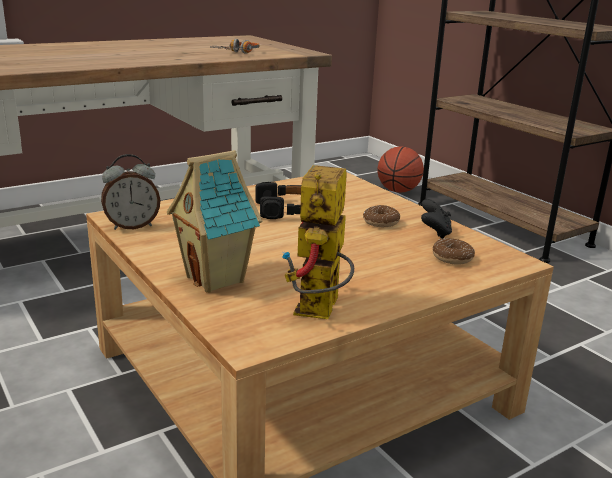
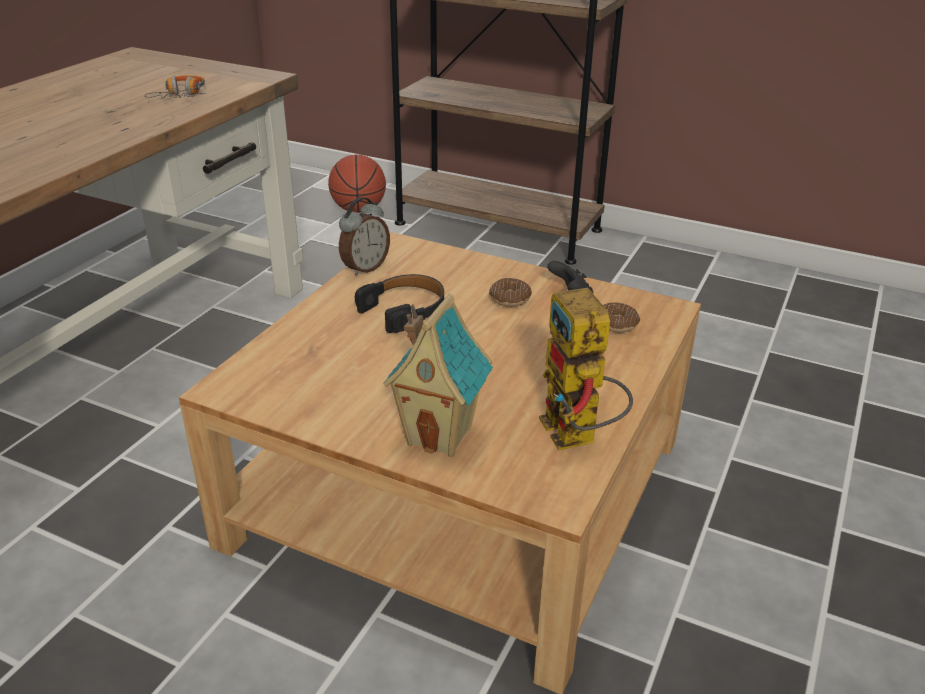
camera: 30 degrees left, 10 degrees up
alarm clock [101,154,160,230] -> alarm clock moved to [339,197,390,276]

